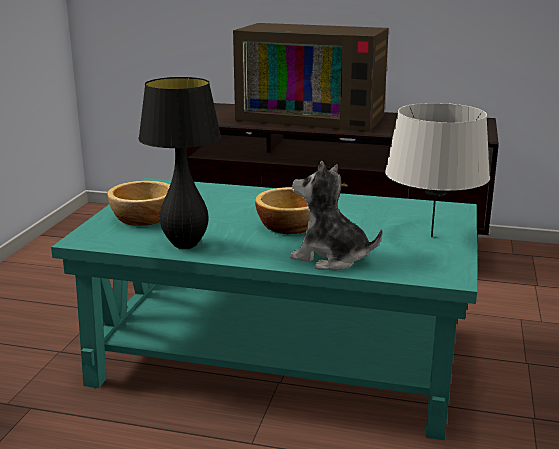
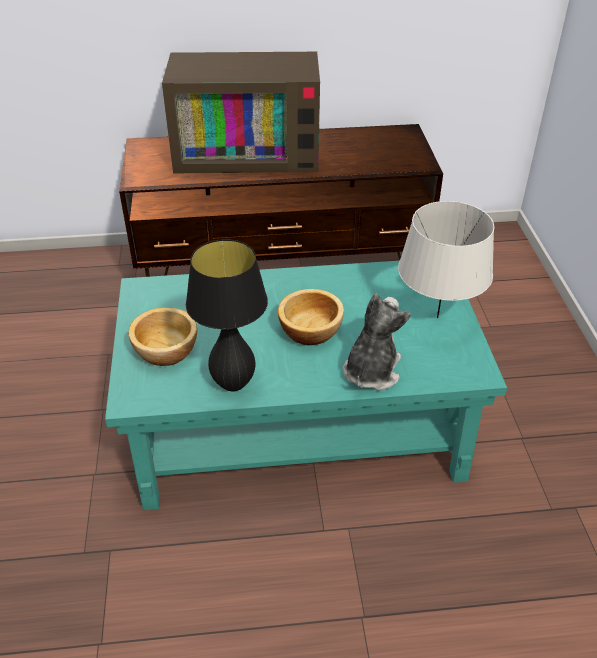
camera: 20 degrees left, 20 degrees up
plush toy [290,161,382,271] -> plush toy turned 105 degrees clockwise [343,294,411,391]

